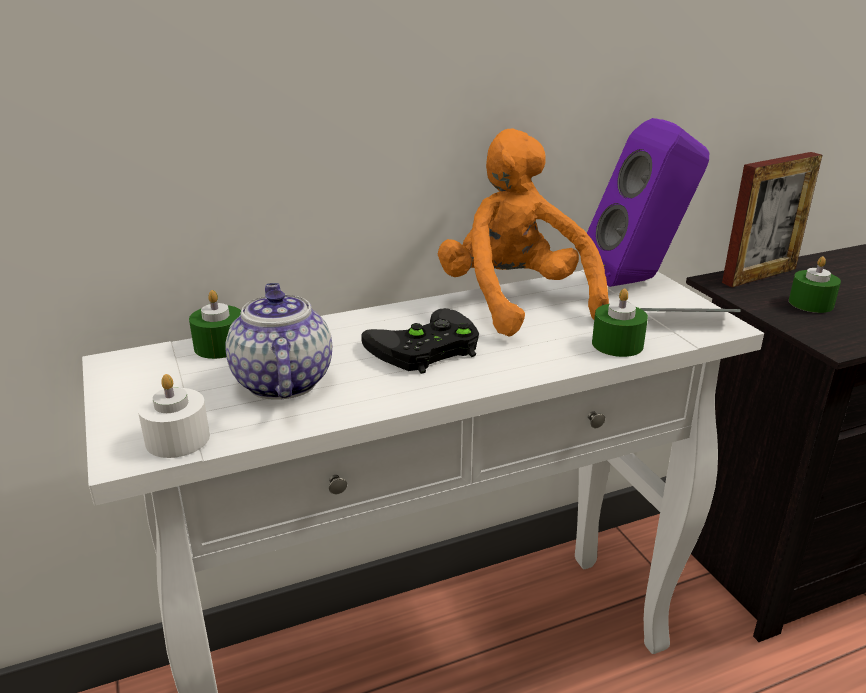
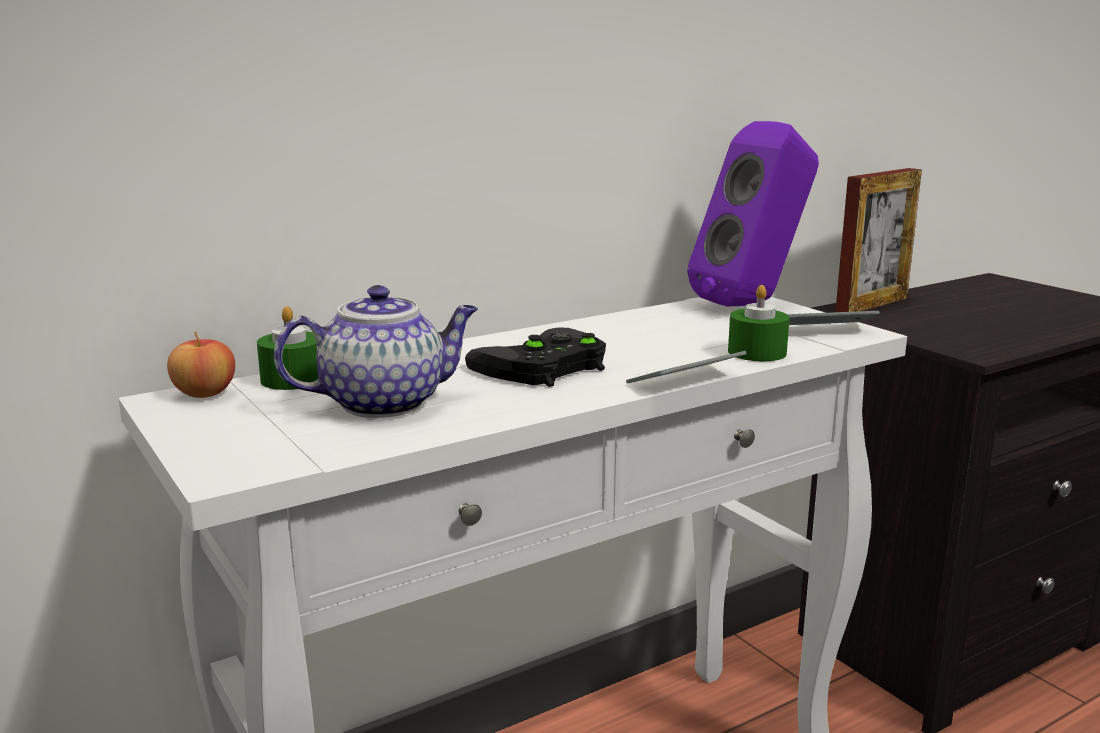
camera: 10 degrees left, 10 degrees down
white candle [138,374,210,458] -> none
teapot [225,283,332,400] -> teapot turned 90 degrees clockwise [274,285,478,418]
orange plush toy [438,128,609,337] -> none
green candle [789,256,841,313] -> none
none -> apple [167,332,235,398]
none -> phone [626,351,747,384]

